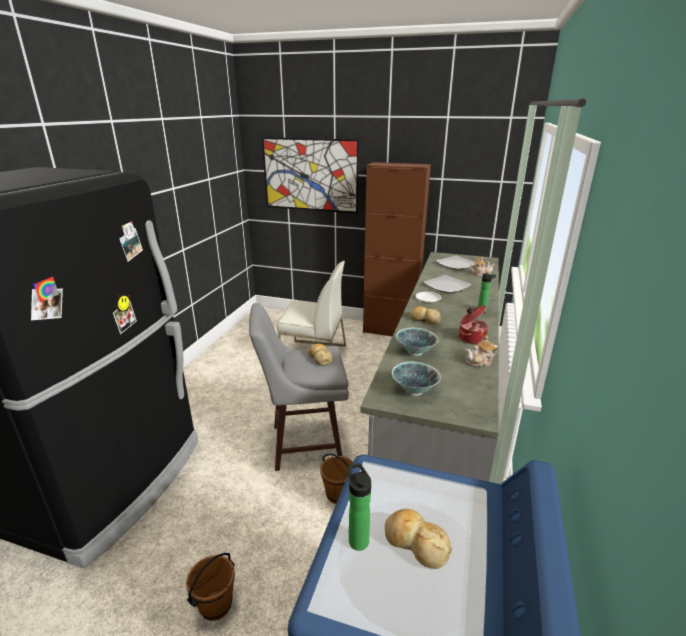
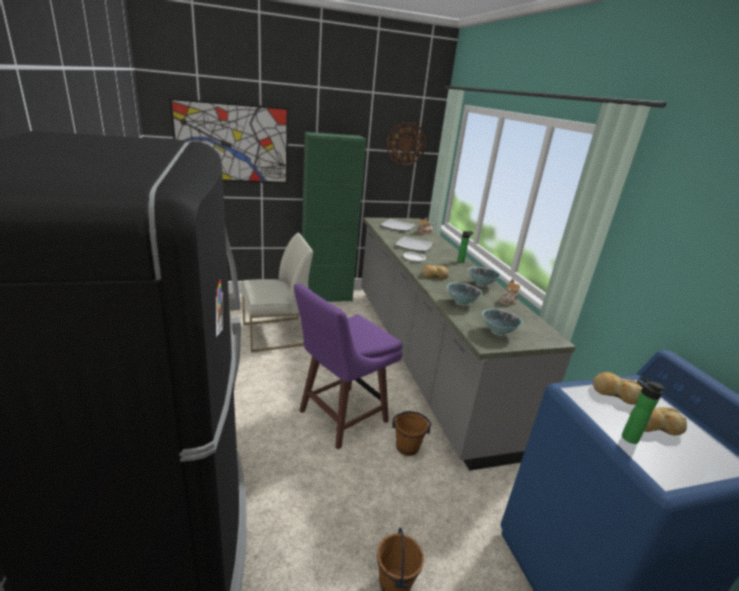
camera: 35 degrees left, 0 degrees up
grey stool [249,303,349,471] -> purple stool [294,283,403,450]
bread [309,344,332,366] -> bread moved to [593,372,642,405]
brown cabinet [363,162,431,336] -> green cabinet [302,132,366,302]
cooking pot [459,305,488,344] -> bowl [468,267,501,287]
none -> wall clock [387,122,426,165]

